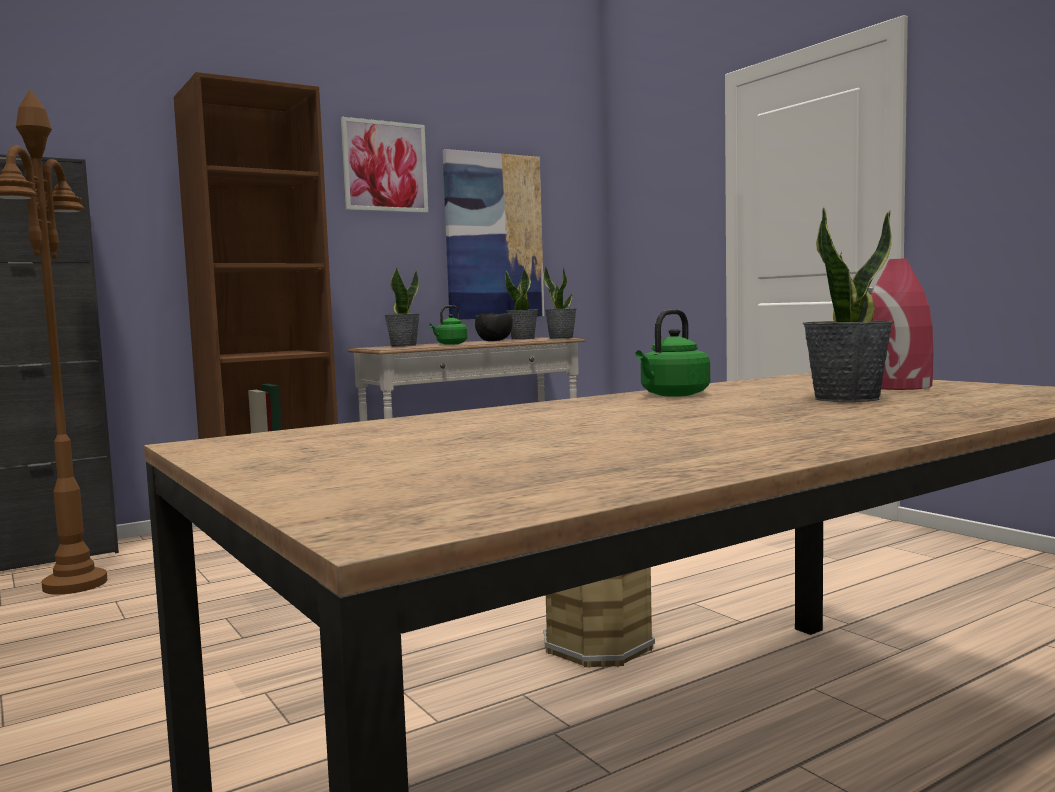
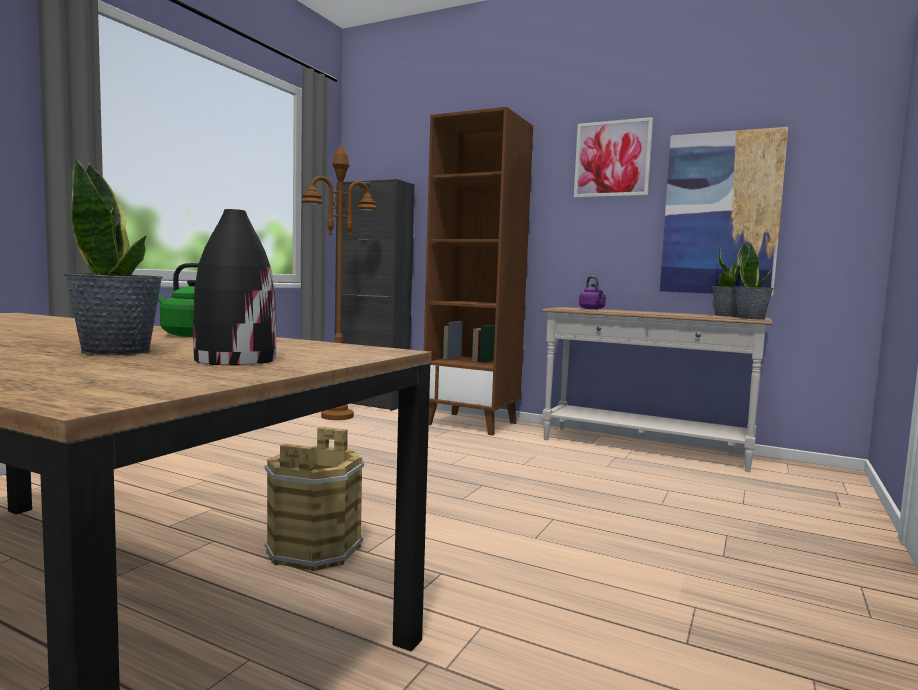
camera: 60 degrees right, 0 degrees up
potted plant [385,267,420,347] -> purple kettle [579,276,606,309]
green kettle [429,305,468,345] -> none
black bowl [475,313,513,341] -> none
red vase [871,258,933,390] -> black vase [193,209,276,366]

